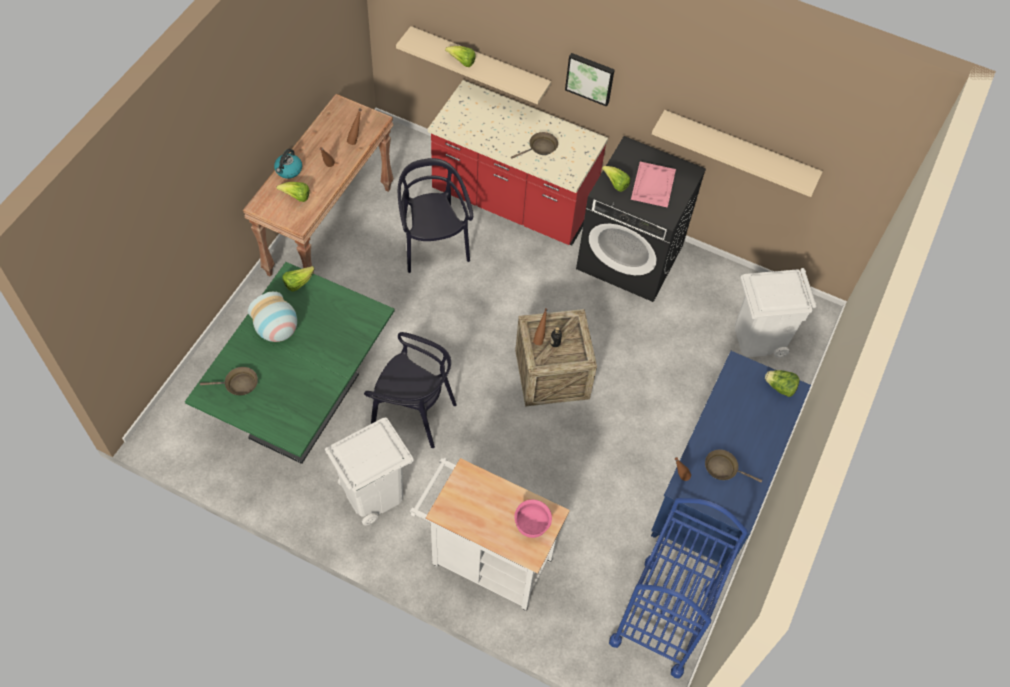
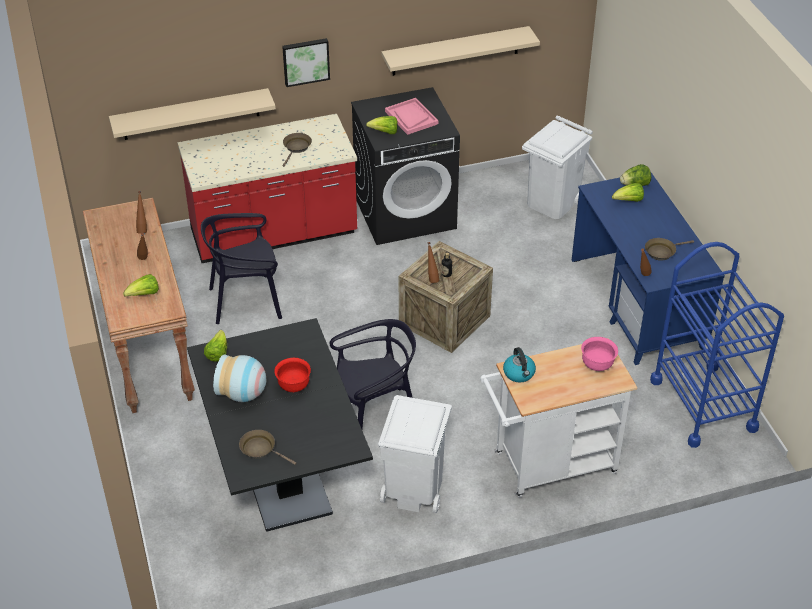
camera: 40 degrees left, 15 degrees down
green dining table [185,262,395,464] -> black dining table [187,318,373,532]
brown frying pan [200,367,258,395] -> brown frying pan turned 105 degrees counterclockwise [239,430,296,465]
kettle [274,149,302,179] -> kettle moved to [503,347,536,383]
black chair [398,158,473,273] -> black chair turned 45 degrees counterclockwise [201,213,282,324]
lettuce [445,46,476,67] -> lettuce moved to [612,183,644,202]
none -> red bowl [274,358,311,392]

